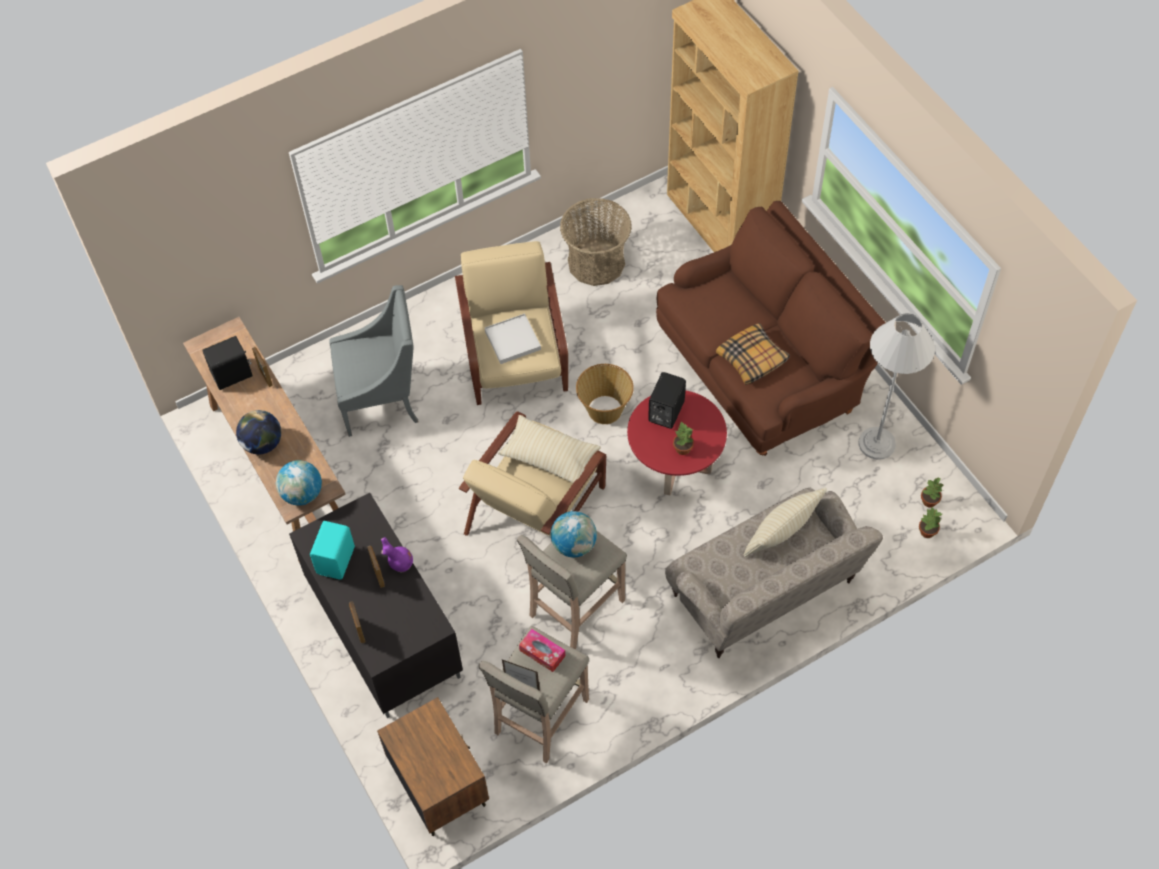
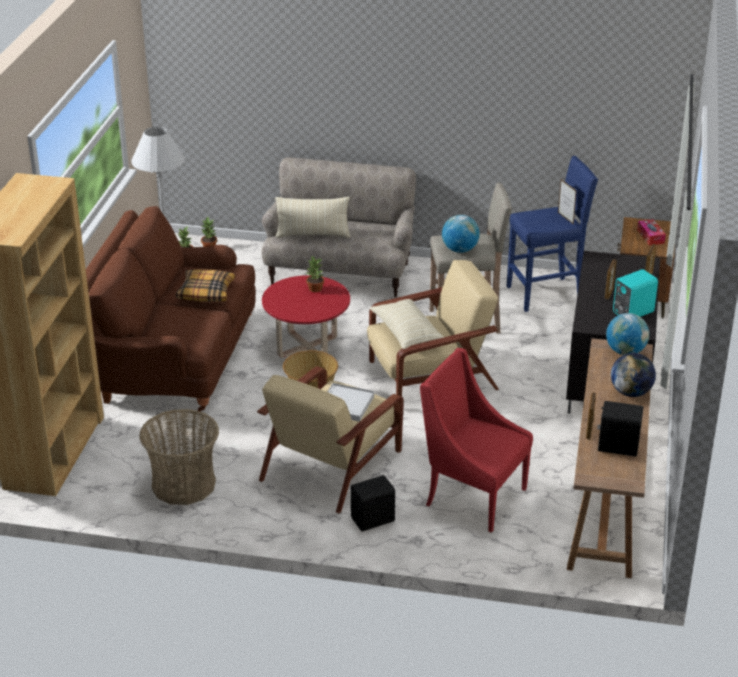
camera: 140 degrees left, 25 degrees down
grey armchair [329,285,418,437] -> red armchair [420,348,533,533]
purple vase [381,538,413,572] -> none
beige stool [478,625,589,763] -> blue stool [507,156,598,312]
tissue box [519,629,566,672] -> tissue box moved to [637,219,666,246]
black speaker [648,372,686,429] -> black speaker moved to [351,475,396,531]

